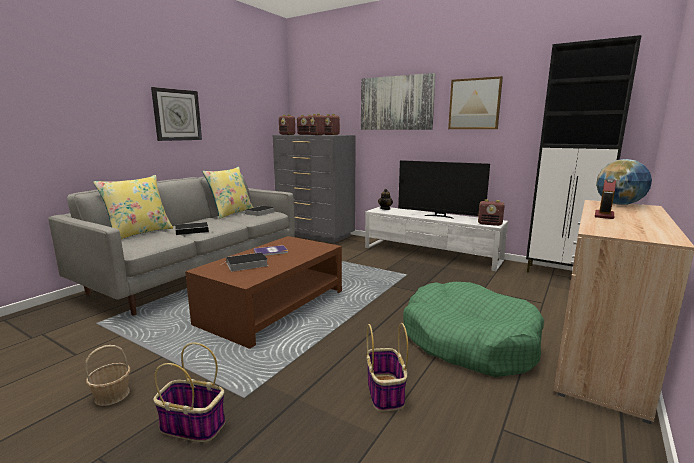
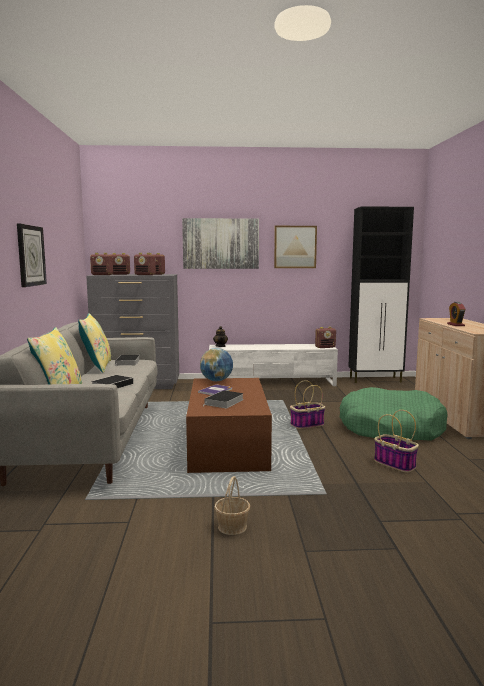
camera: 35 degrees left, 5 degrees down
basket [153,343,225,442] -> basket moved to [290,380,325,429]
television [398,160,490,219] -> none
globe [596,159,652,205] -> globe moved to [200,348,233,381]

